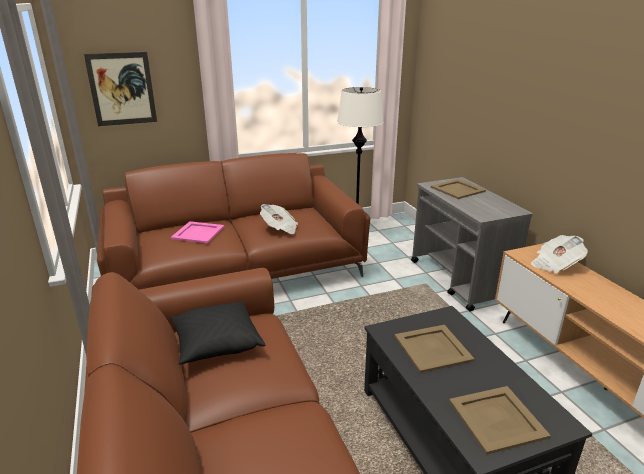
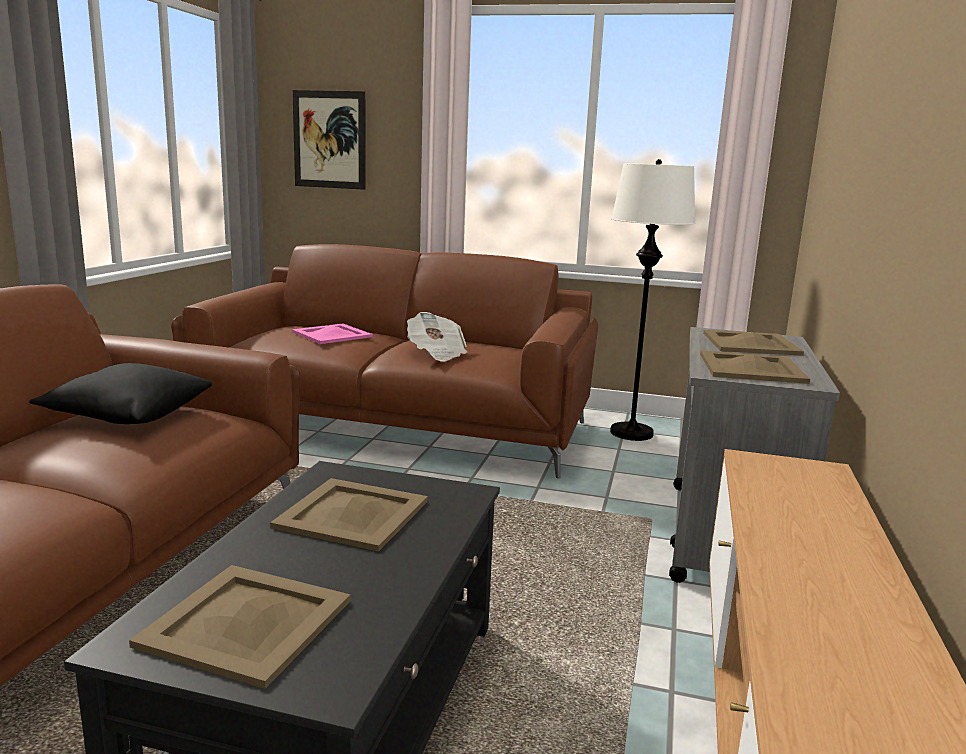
camera: 35 degrees right, 10 degrees down
newspaper [531,235,588,273] -> none
none -> beige tray [700,350,810,384]

